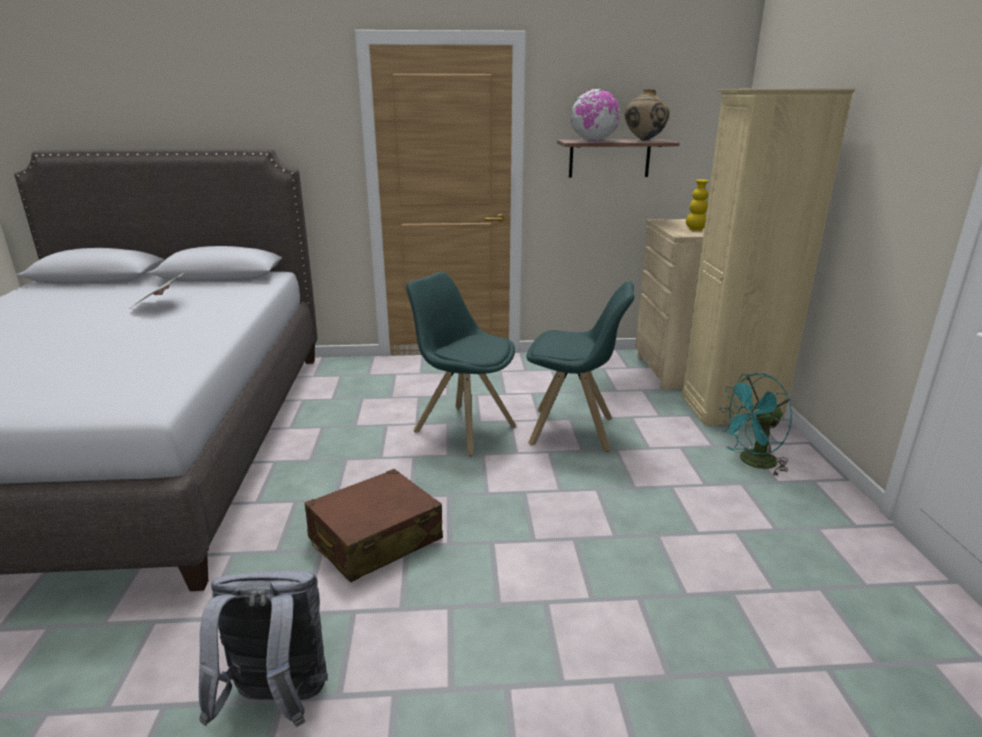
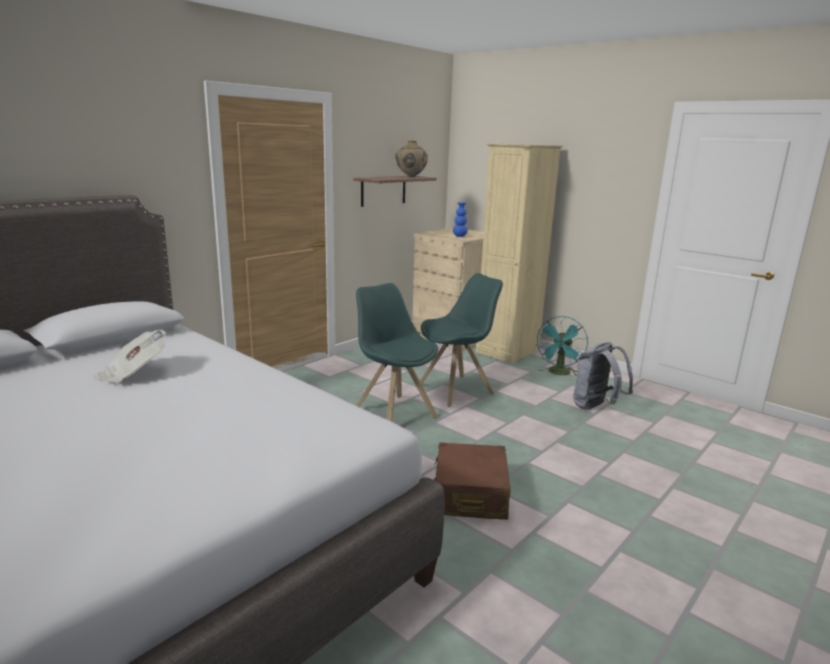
camera: 45 degrees left, 5 degrees down
grey backpack [199,570,328,727] -> grey backpack moved to [573,342,633,410]
turquoise chair [406,272,516,456] -> turquoise chair turned 60 degrees clockwise [356,283,438,422]
globe [571,89,620,141] -> none
yellow vase [686,179,708,231] -> blue vase [453,202,468,237]

